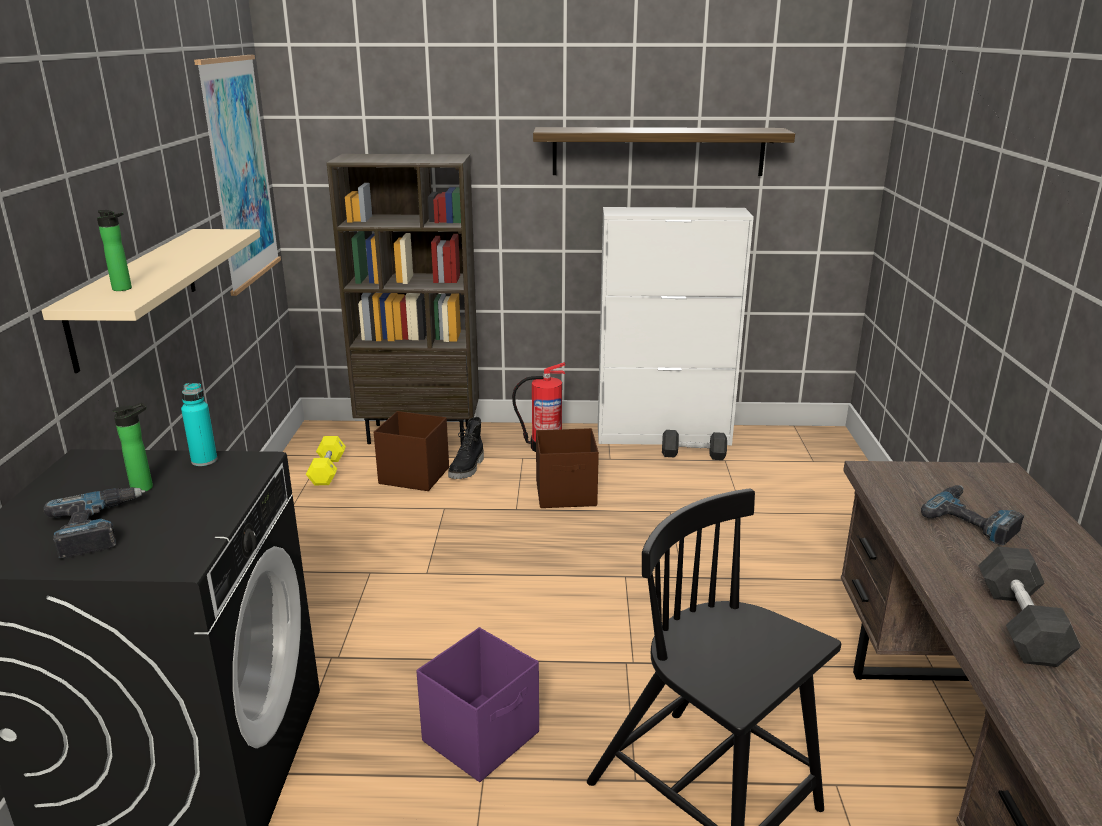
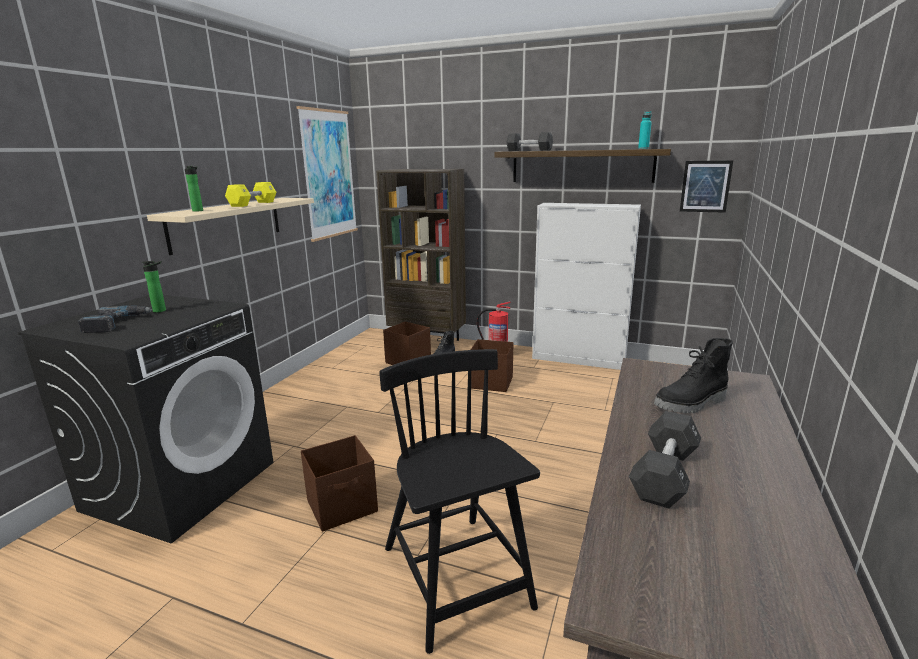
camera: 20 degrees right, 5 degrees down
turquoise bottle [181,383,217,466] -> turquoise bottle moved to [638,111,652,149]
yellow dumbbell [306,436,346,485] -> yellow dumbbell moved to [225,182,277,207]
purple storage box [417,627,539,782] -> brown storage box [301,435,378,532]
black dumbbell [662,430,727,460] -> black dumbbell moved to [506,132,553,151]
power drill [921,485,1024,545] -> black boot [654,338,733,413]
none -> picture [680,161,733,213]

